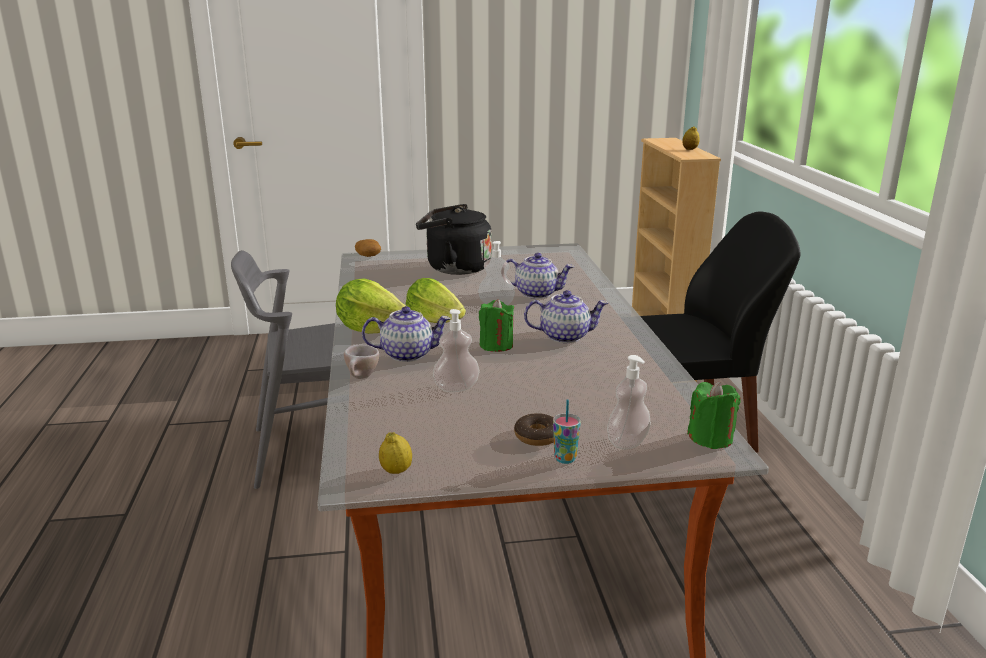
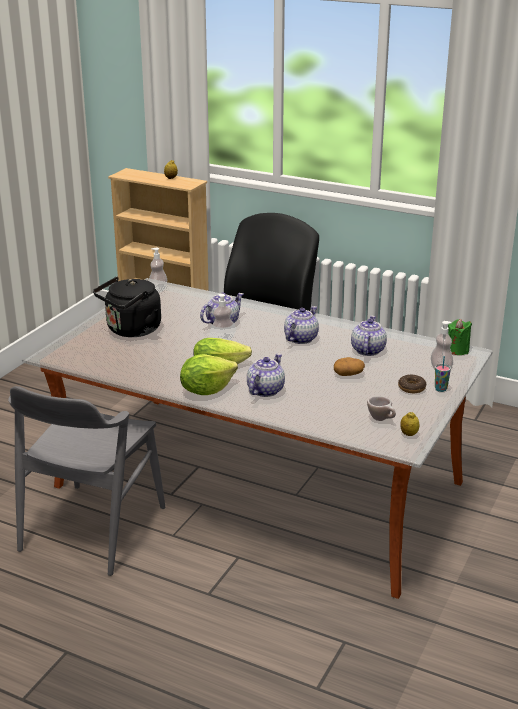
camera: 55 degrees left, 5 degrees up
beige cup [344,345,379,379] -> beige cup moved to [367,396,396,421]
potato [355,239,381,257] -> potato moved to [334,357,365,376]
soap dispenser [433,309,480,392] -> soap dispenser moved to [149,248,167,293]
green candle [479,299,514,352] -> none
none -> teapot [351,316,387,356]

